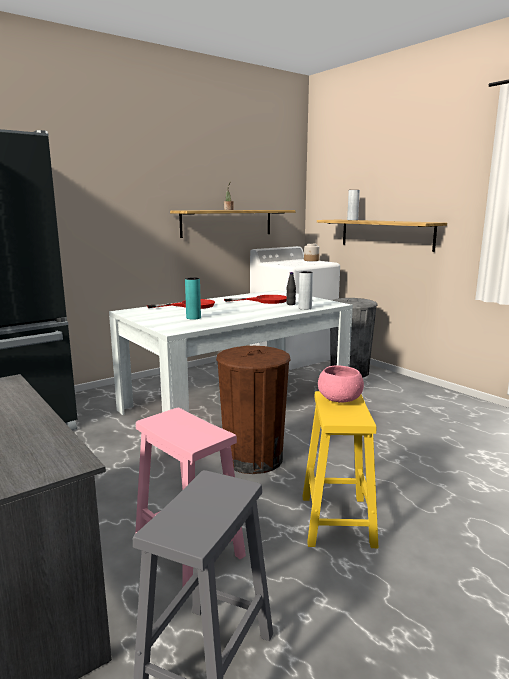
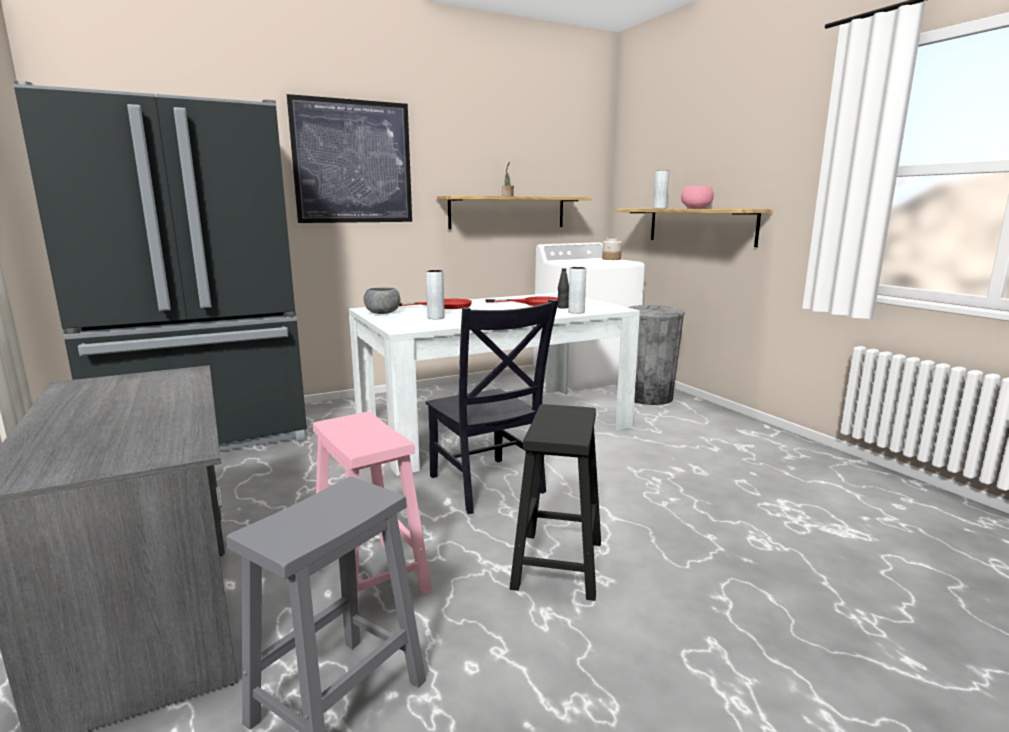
camera: 10 degrees right, 0 degrees up
turquoise vase [185,277,201,320] -> grey vase [426,270,445,319]
brown trash can [216,346,291,474] -> black chair [425,299,559,514]
yellow stool [303,391,378,548] -> black stool [510,404,601,601]
pink bowl [318,365,364,403] -> pink bowl moved to [681,186,714,209]
none -> picture [287,94,412,223]
none -> grey bowl [364,287,400,314]

